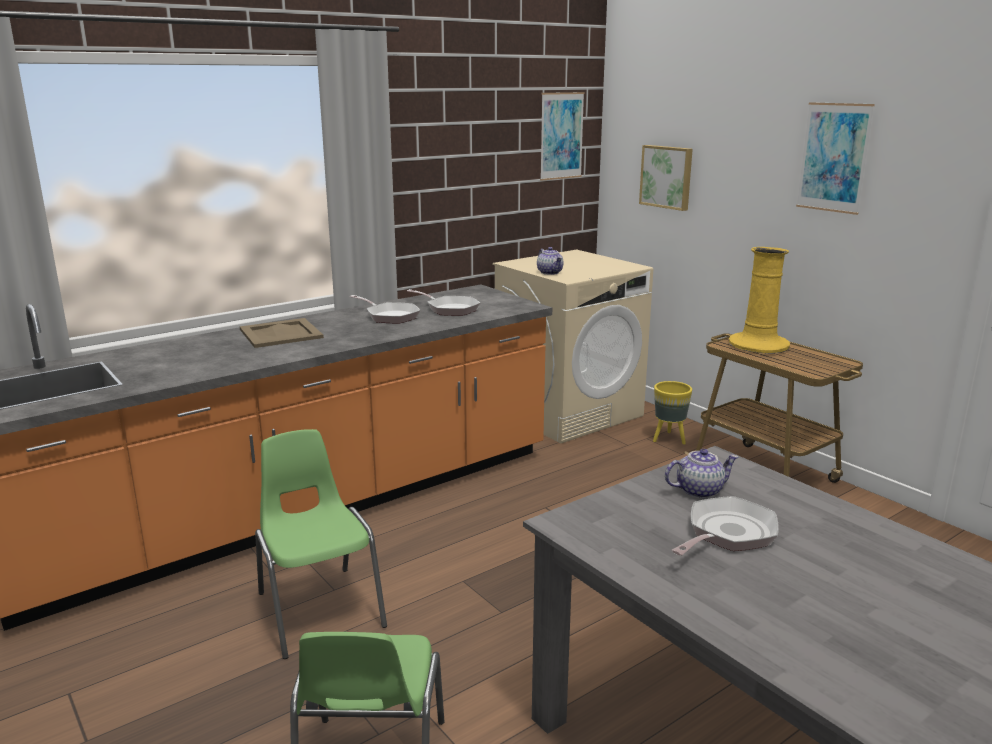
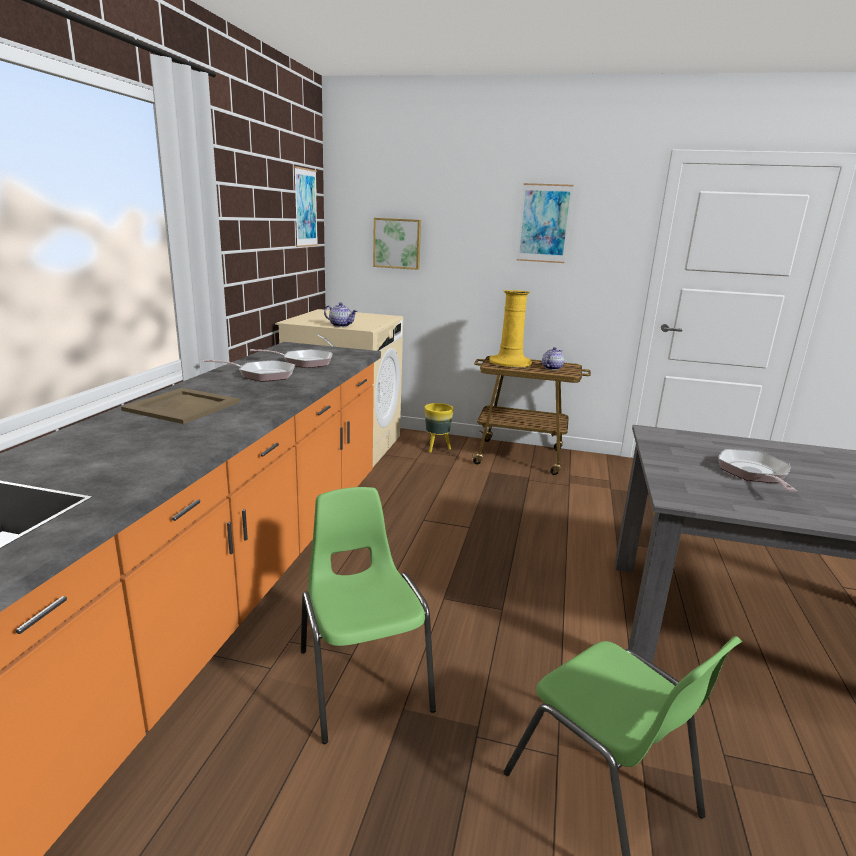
camera: 40 degrees left, 0 degrees up
green chair [255,429,387,659] -> green chair turned 45 degrees clockwise [301,487,436,744]
teapot [665,449,738,498] -> teapot moved to [542,347,564,370]

